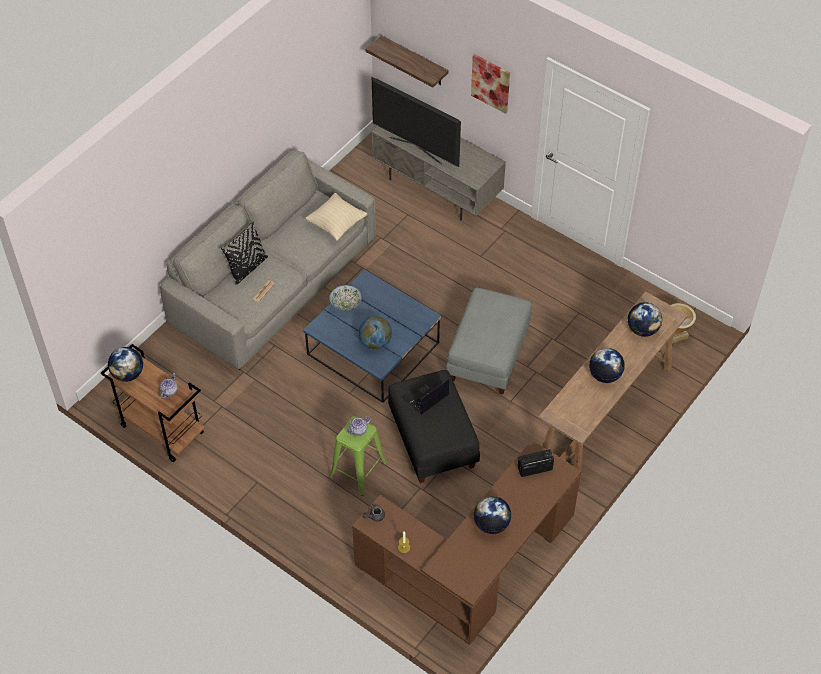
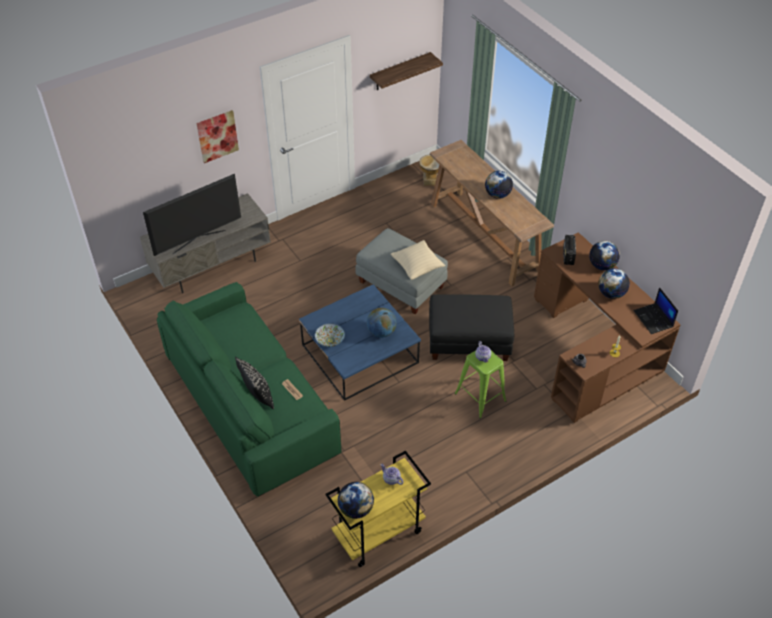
camera: 70 degrees left, 5 degrees down
brown cart [101,344,205,462] -> yellow cart [325,451,431,567]
grey sofa [160,151,376,370] -> green sofa [157,282,341,497]
beige pillow [305,193,368,241] -> beige pillow moved to [391,240,445,280]
shelf [365,35,449,87] -> shelf moved to [370,52,443,90]
laptop [403,378,449,415] -> laptop moved to [634,287,678,334]
globe [628,302,662,337] -> globe moved to [589,241,620,270]

